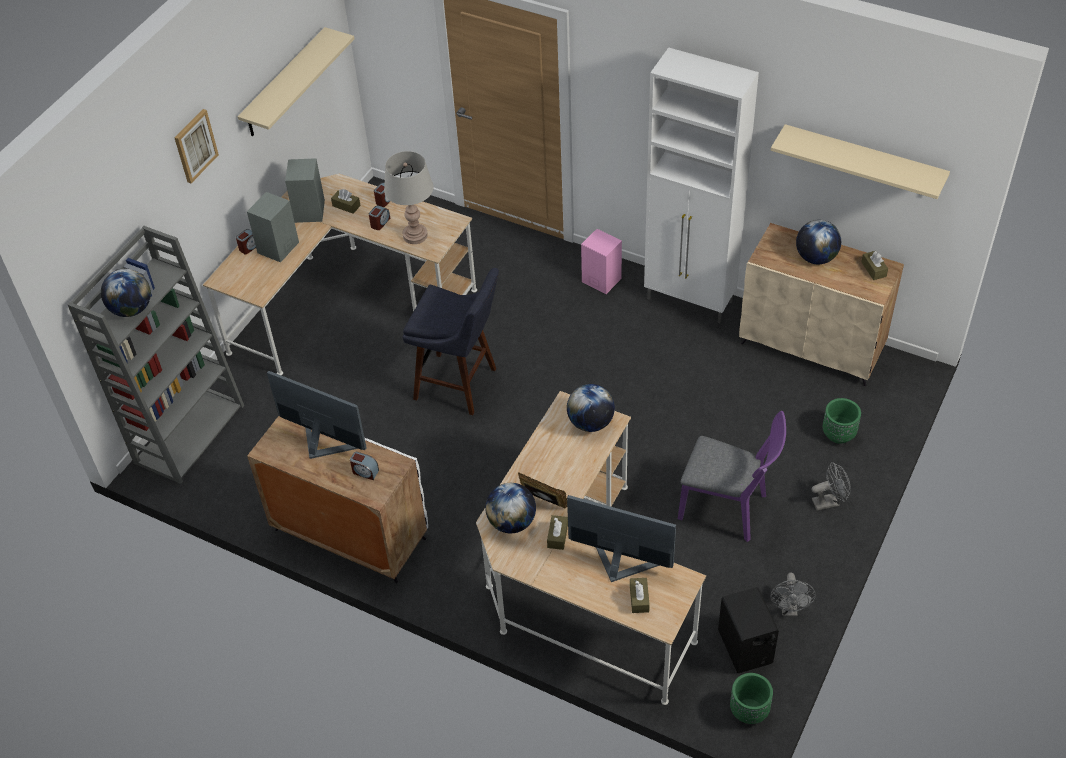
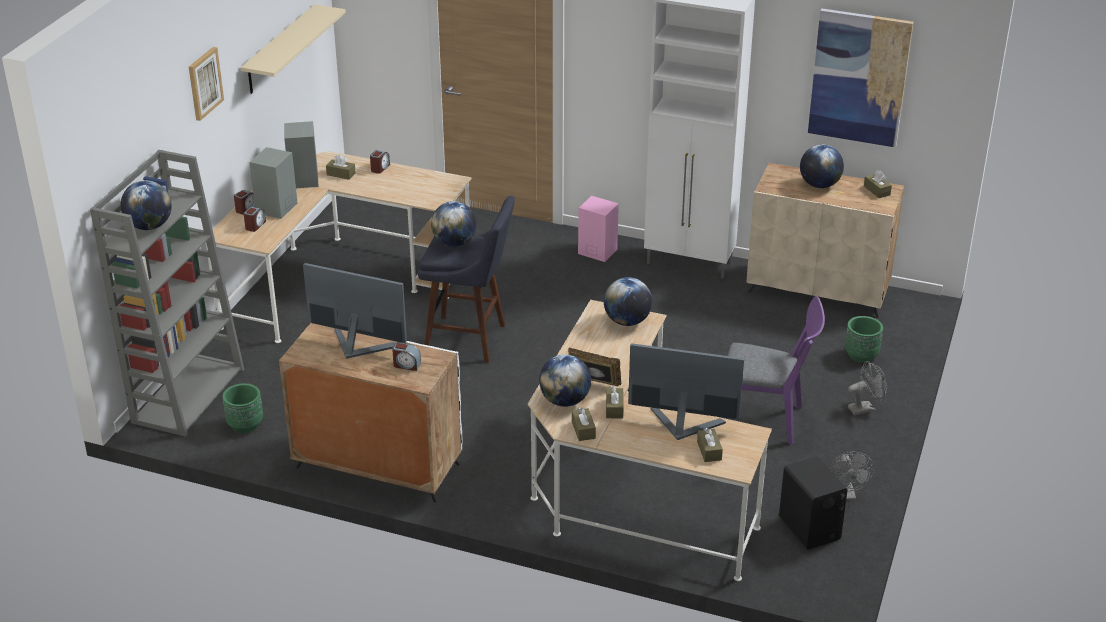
camera: 10 degrees left, 15 degrees down
alarm clock [369,205,390,230] -> alarm clock moved to [244,207,266,232]
grey table lamp [384,151,434,244] -> none
green planter [730,673,773,724] -> green planter moved to [222,383,263,433]
beige shelf [771,124,950,199] -> picture [808,8,913,147]
none -> globe [431,201,476,247]
none -> brown tissue box [572,407,596,441]

